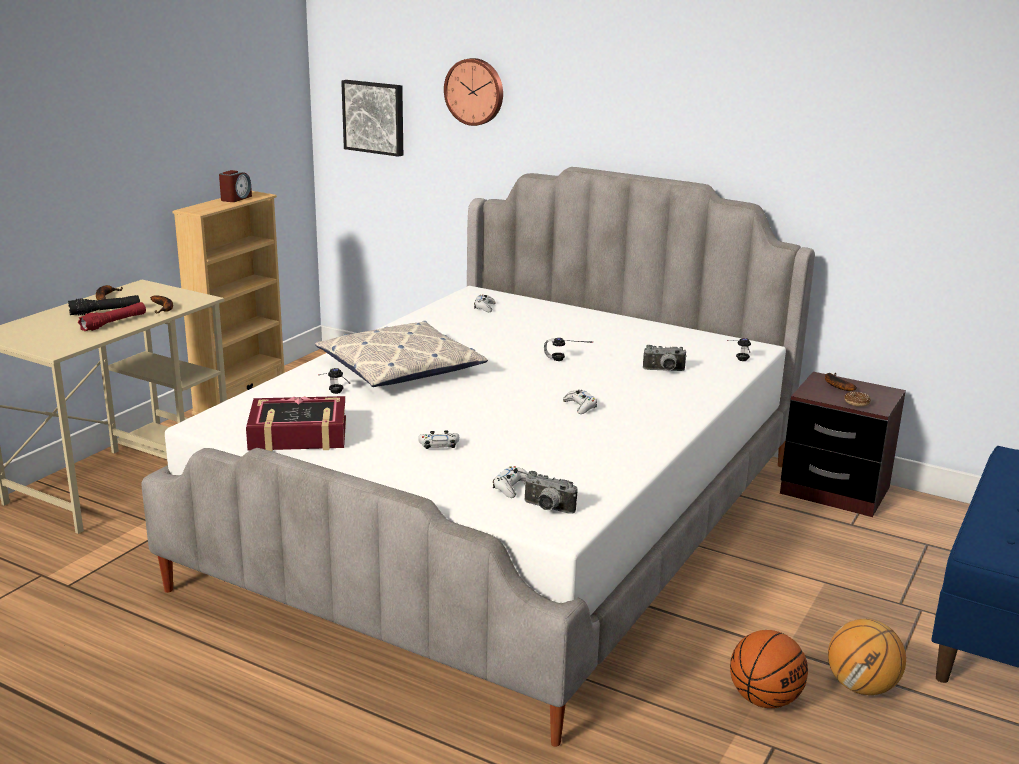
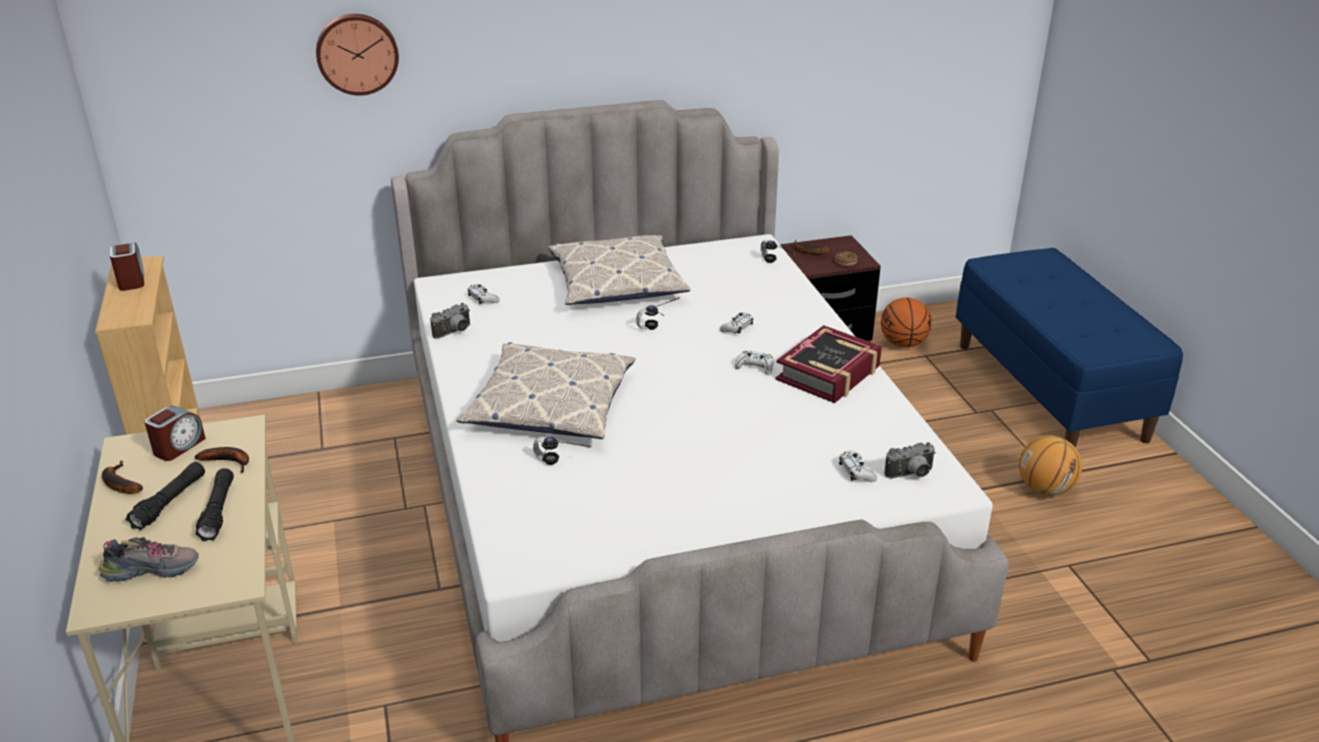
camera: 45 degrees left, 10 degrees up
red flashlight [78,302,146,331] -> black flashlight [195,468,234,541]
book [246,396,346,452] -> book moved to [775,325,882,403]
picture [341,80,403,157] -> none
white game controller [418,430,459,449] -> white game controller moved to [720,312,753,334]
camera [643,345,687,371] -> camera moved to [430,303,470,339]
basketball [730,630,808,708] -> basketball moved to [881,298,932,347]
none -> shoe [99,537,199,582]
none -> alarm clock [145,406,206,461]
none -> pillow [548,235,691,305]

